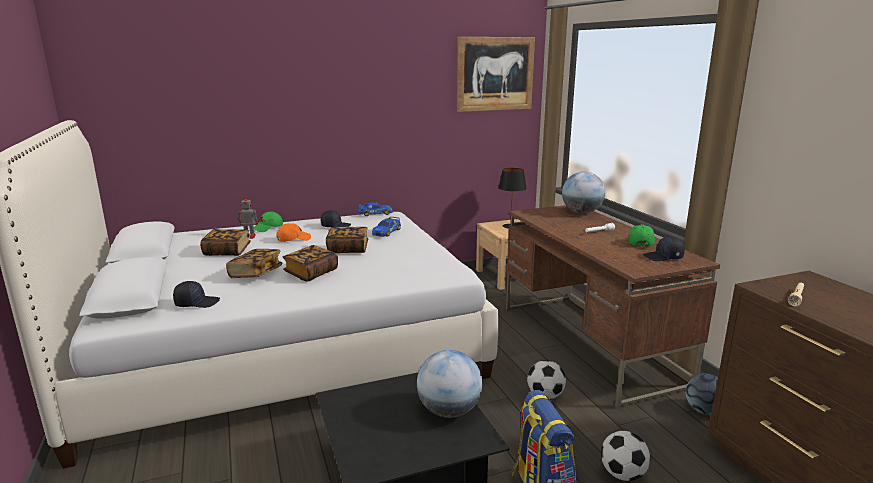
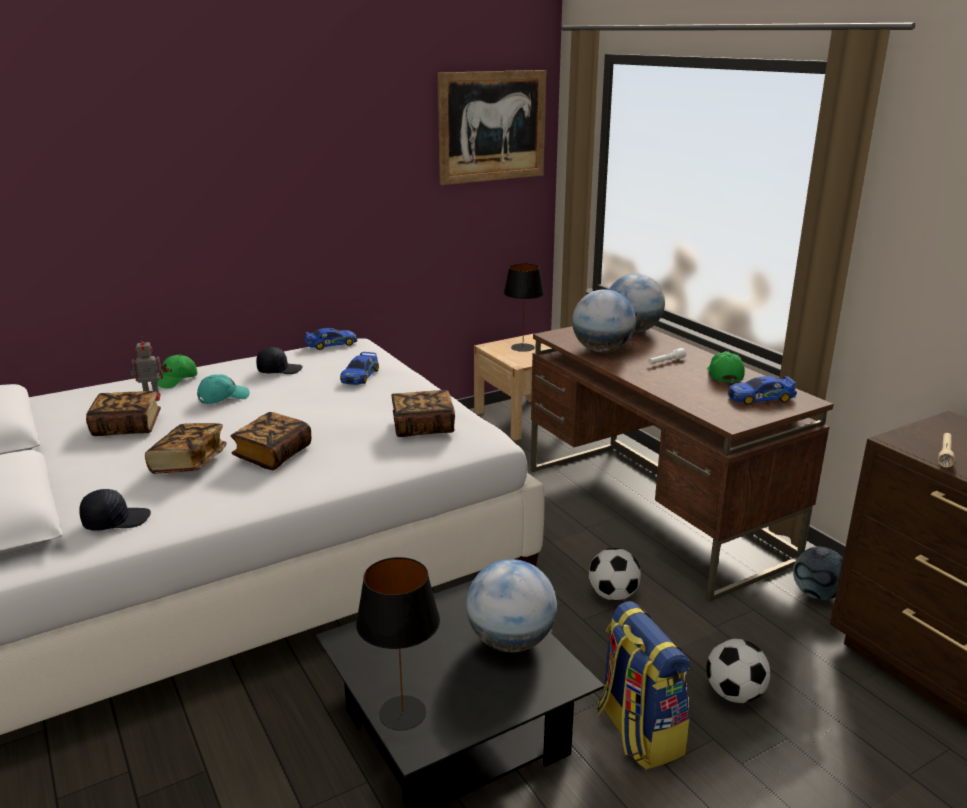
camera: 10 degrees left, 5 degrees up
orange cap [277,223,311,242] -> turquoise cap [197,374,250,404]
book [326,227,368,253] -> book moved to [391,390,455,437]
black cap [643,236,685,261] -> toy car [728,376,797,405]
none -> black table lamp [356,557,440,730]
none -> globe [572,289,636,352]

